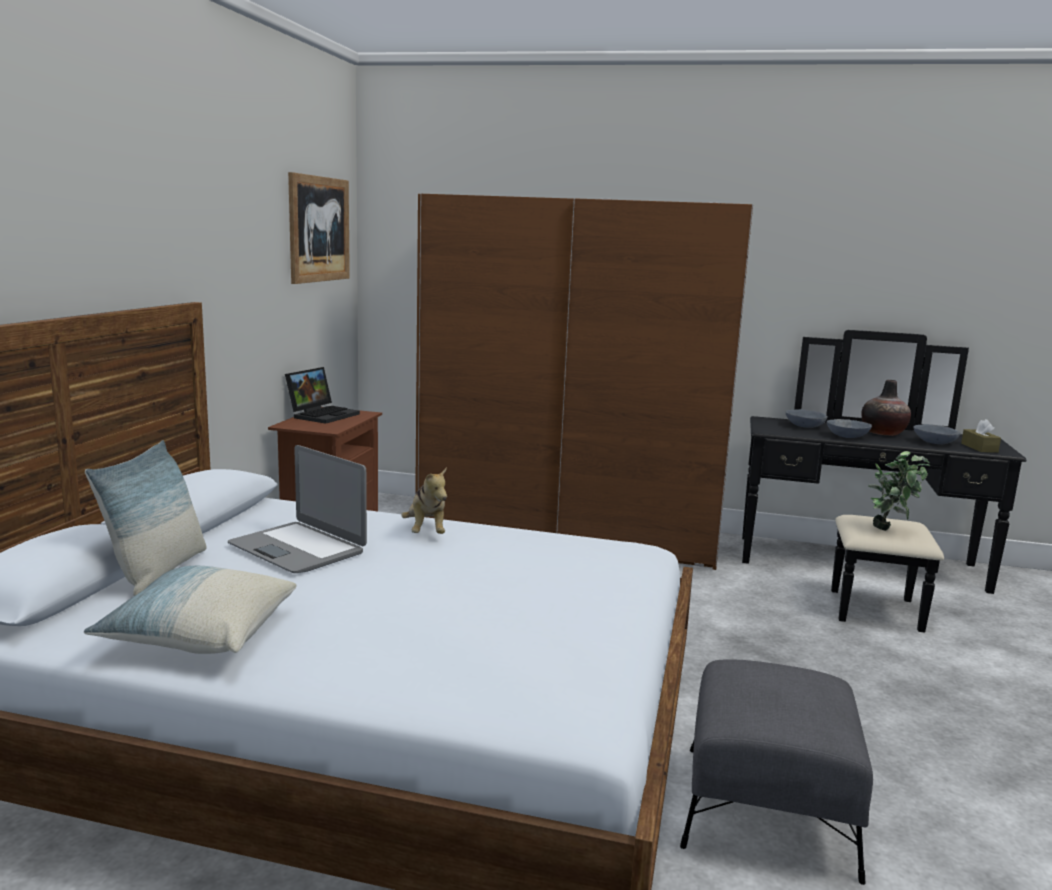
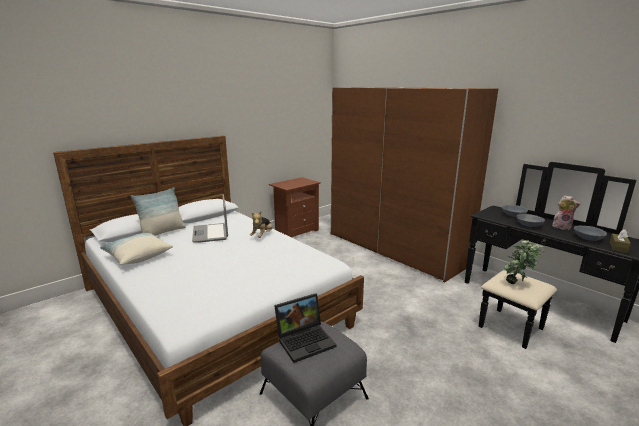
camera: 35 degrees right, 5 degrees up
laptop [285,367,360,424] -> laptop moved to [274,293,336,363]
picture [288,172,350,284] -> none
vase [861,380,911,436] -> plush toy [552,195,580,230]

